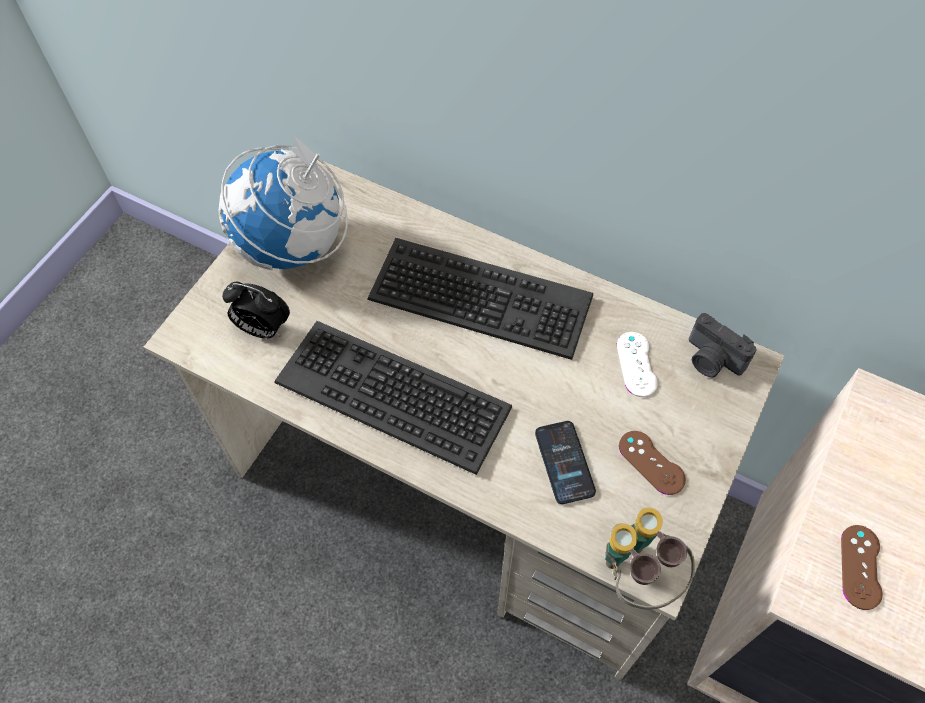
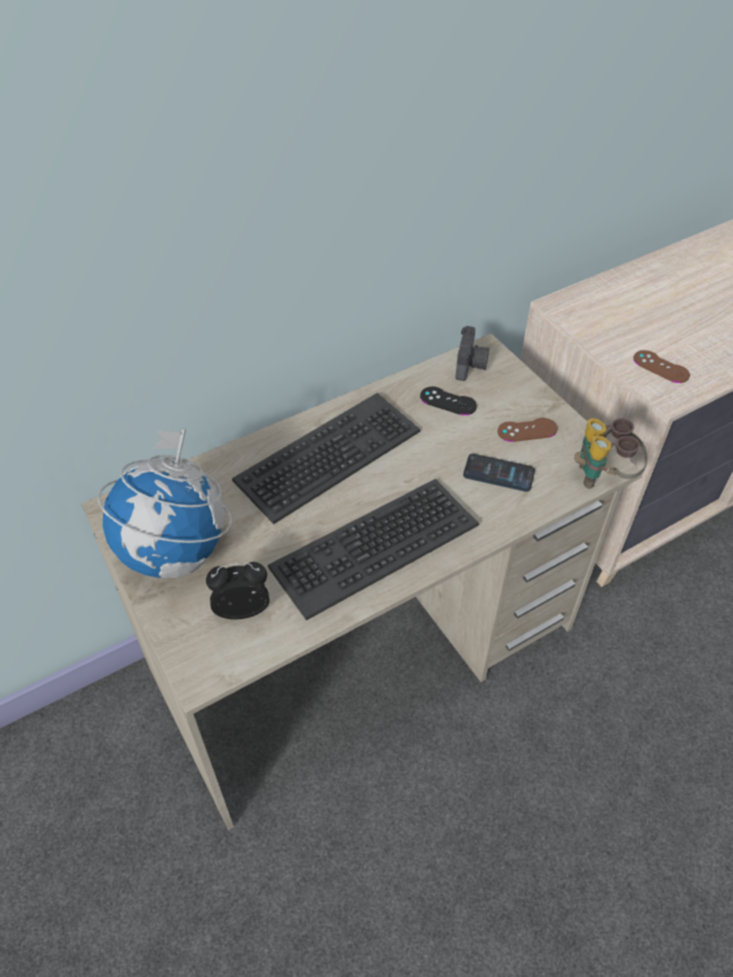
camera: 60 degrees left, 10 degrees down
alarm clock [222,281,290,339] -> alarm clock turned 150 degrees counterclockwise [206,562,269,619]
white game controller [617,332,658,397] -> black game controller [420,387,477,415]
camera [689,313,757,377] -> camera turned 60 degrees counterclockwise [455,326,489,381]

